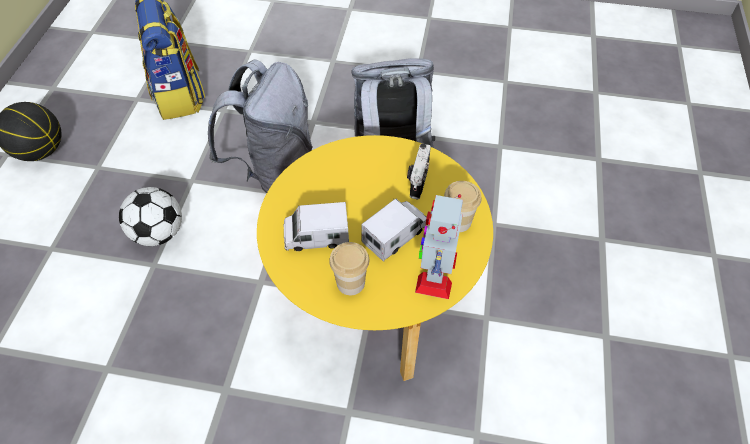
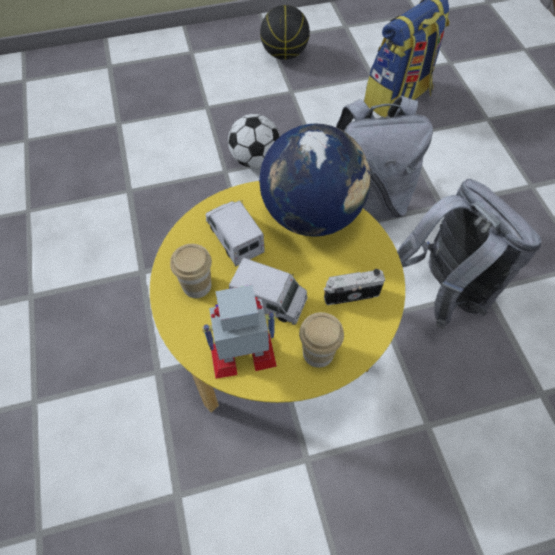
camera: 65 degrees right, 5 degrees up
none -> globe [259,123,371,237]

